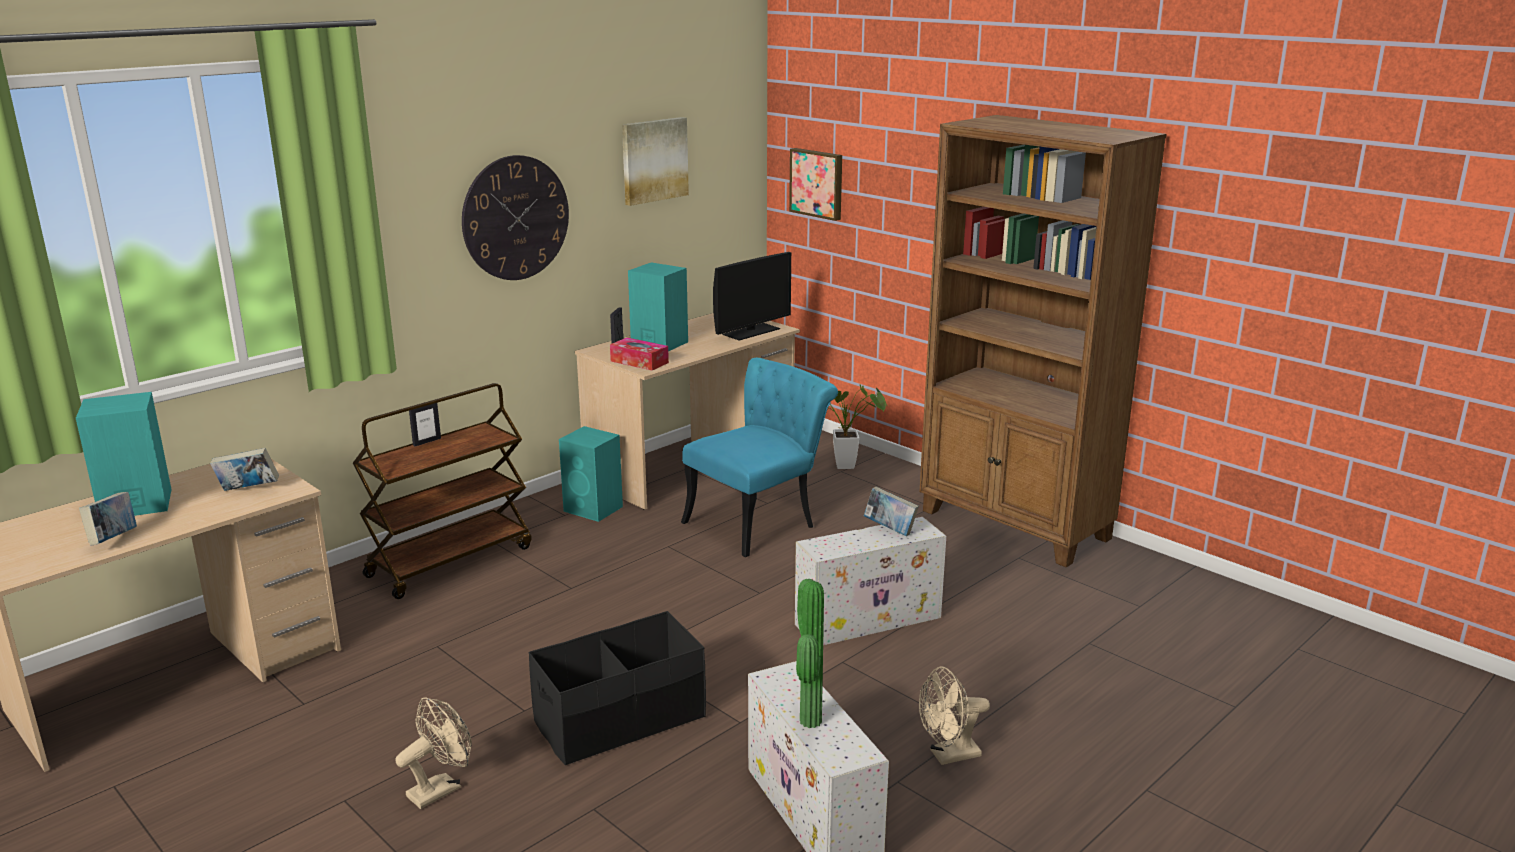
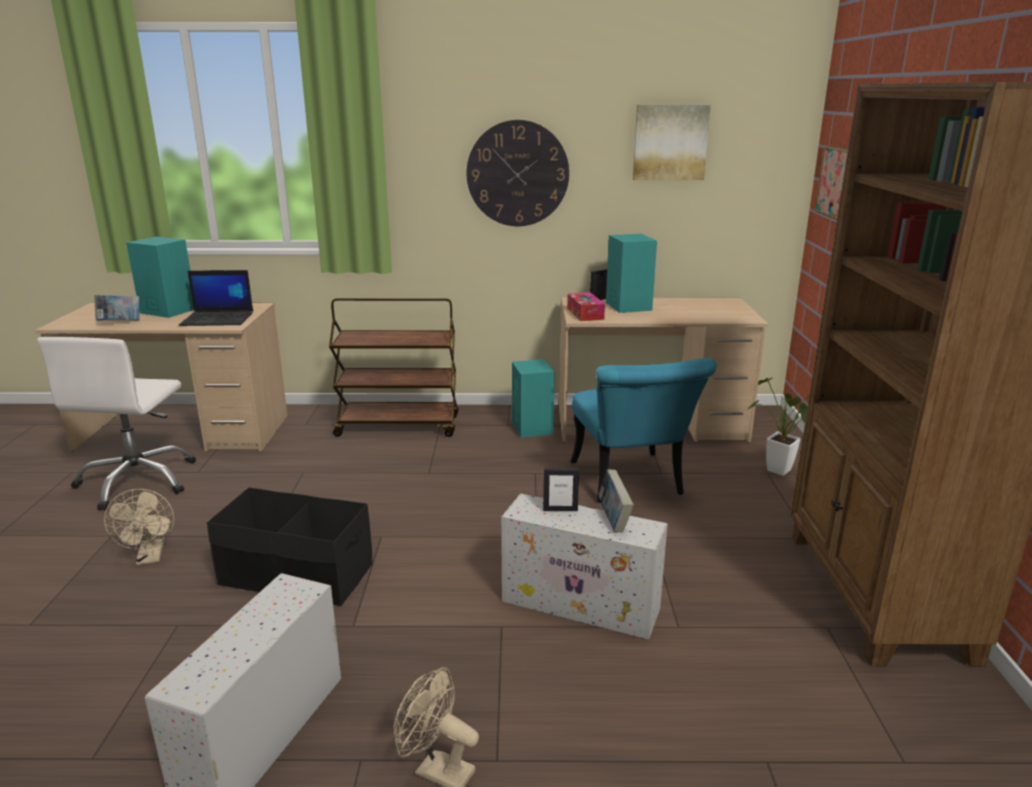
camera: 45 degrees right, 0 degrees up
book [210,448,279,491] -> laptop [179,270,253,326]
beige fan [395,697,472,809] -> beige fan turned 75 degrees clockwise [104,489,174,565]
picture frame [409,403,441,446] -> picture frame moved to [543,468,579,511]
turquoise chair [681,358,838,557] -> turquoise chair turned 75 degrees clockwise [570,358,716,503]
monitor [713,252,791,340] -> none
potted plant [796,579,824,728] -> none
none -> white office chair [37,337,196,511]

